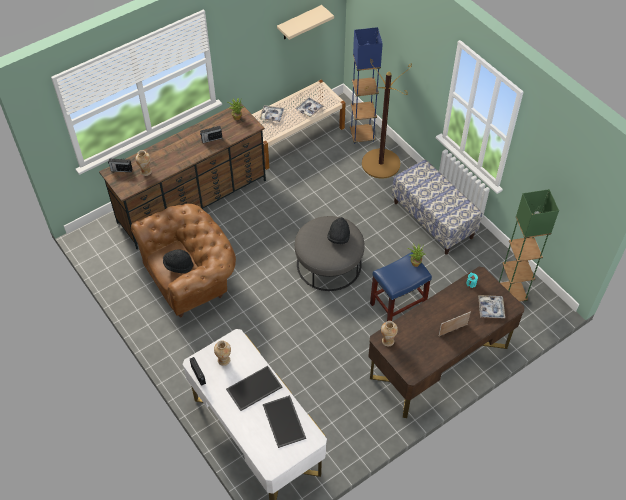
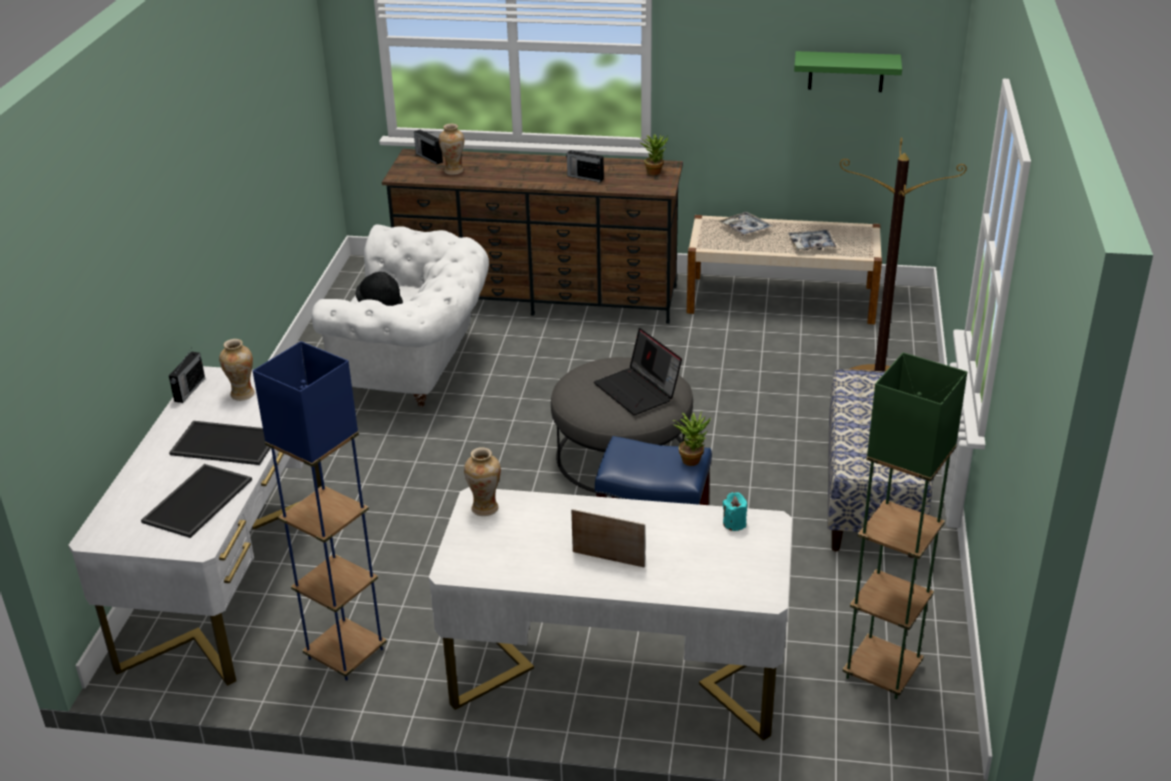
camera: 45 degrees right, 20 degrees down
brown armchair [131,204,236,317] -> white armchair [312,225,489,407]
beige shelf [277,5,334,40] -> green shelf [794,51,902,92]
black hat [327,217,350,244] -> laptop [594,328,682,415]
blue floor lamp [350,27,383,144] -> blue floor lamp moved to [253,341,387,680]
brown desk [368,267,524,418] -> white desk [429,487,792,741]
tray [478,295,505,318] -> none

